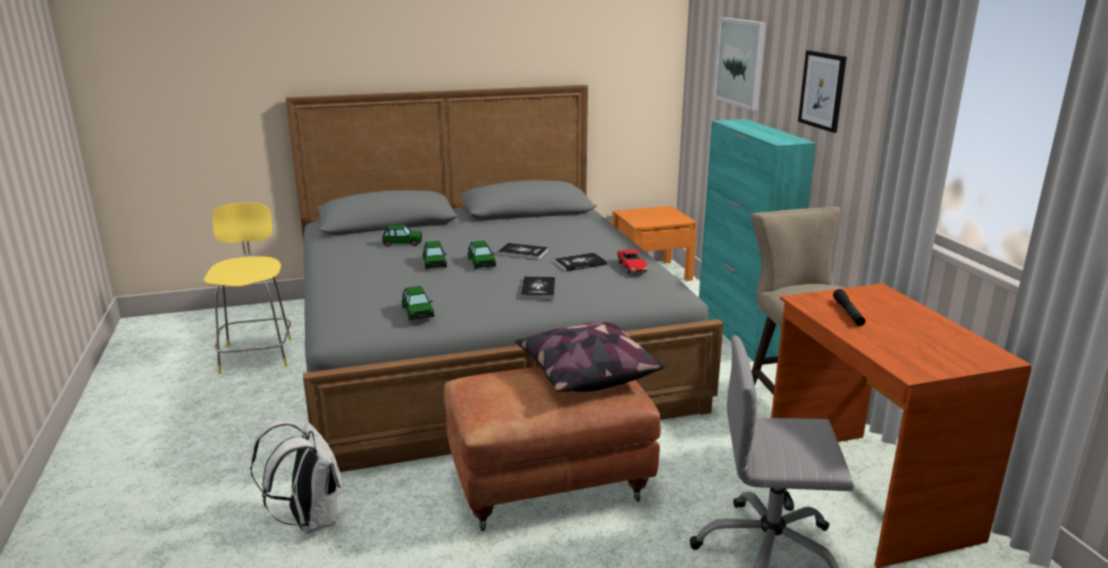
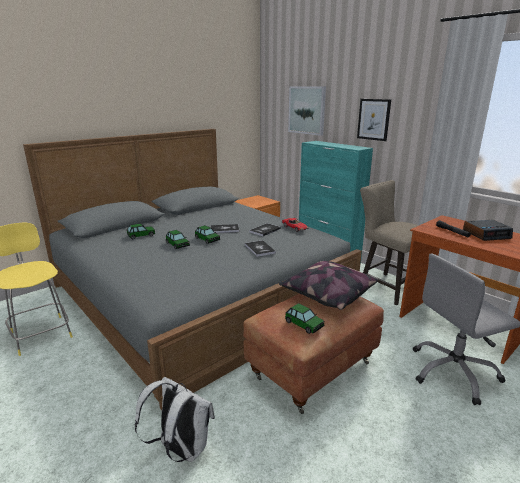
camera: 25 degrees left, 0 degrees up
toy car [402,286,434,320] -> toy car moved to [285,303,324,334]
none -> alarm clock [463,220,513,241]

